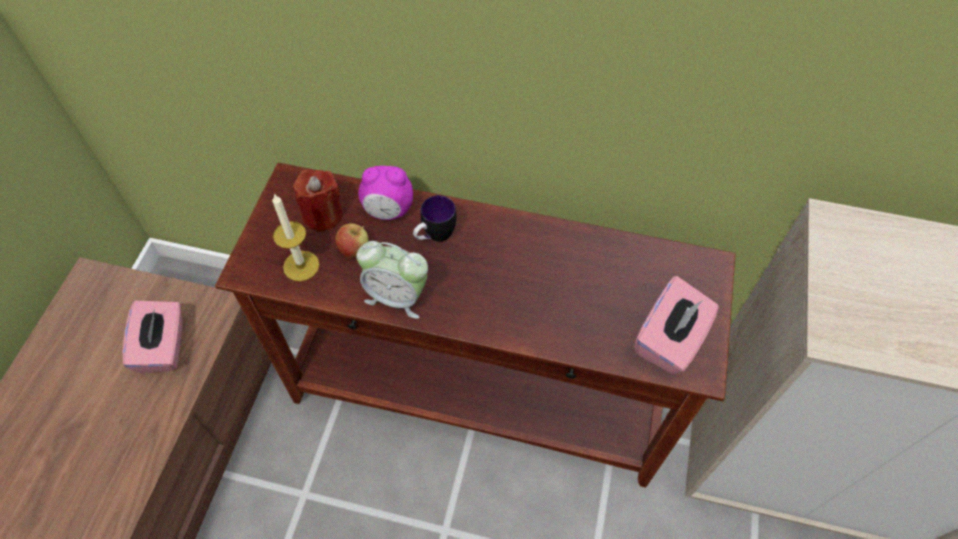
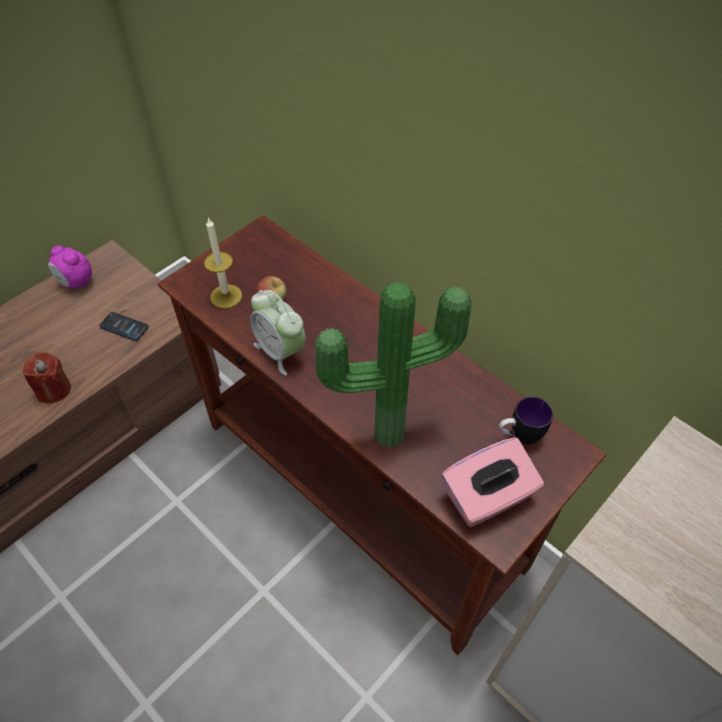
camera: 30 degrees right, 5 degrees down
pink tissue box [123,301,182,373] -> phone [99,312,149,341]
red candle [293,169,343,232] -> red candle moved to [22,352,71,403]
alarm clock [359,166,413,220] -> alarm clock moved to [48,246,92,289]
mug [413,195,456,242] -> mug moved to [499,397,553,445]
none -> potted plant [315,282,471,448]

